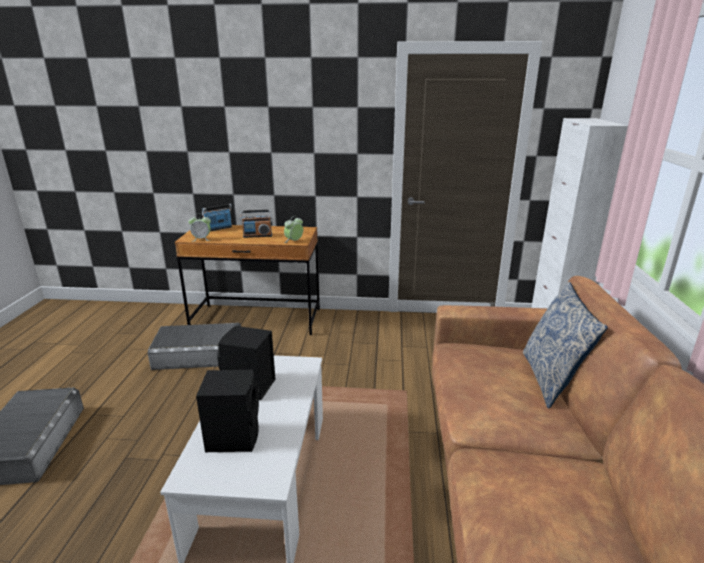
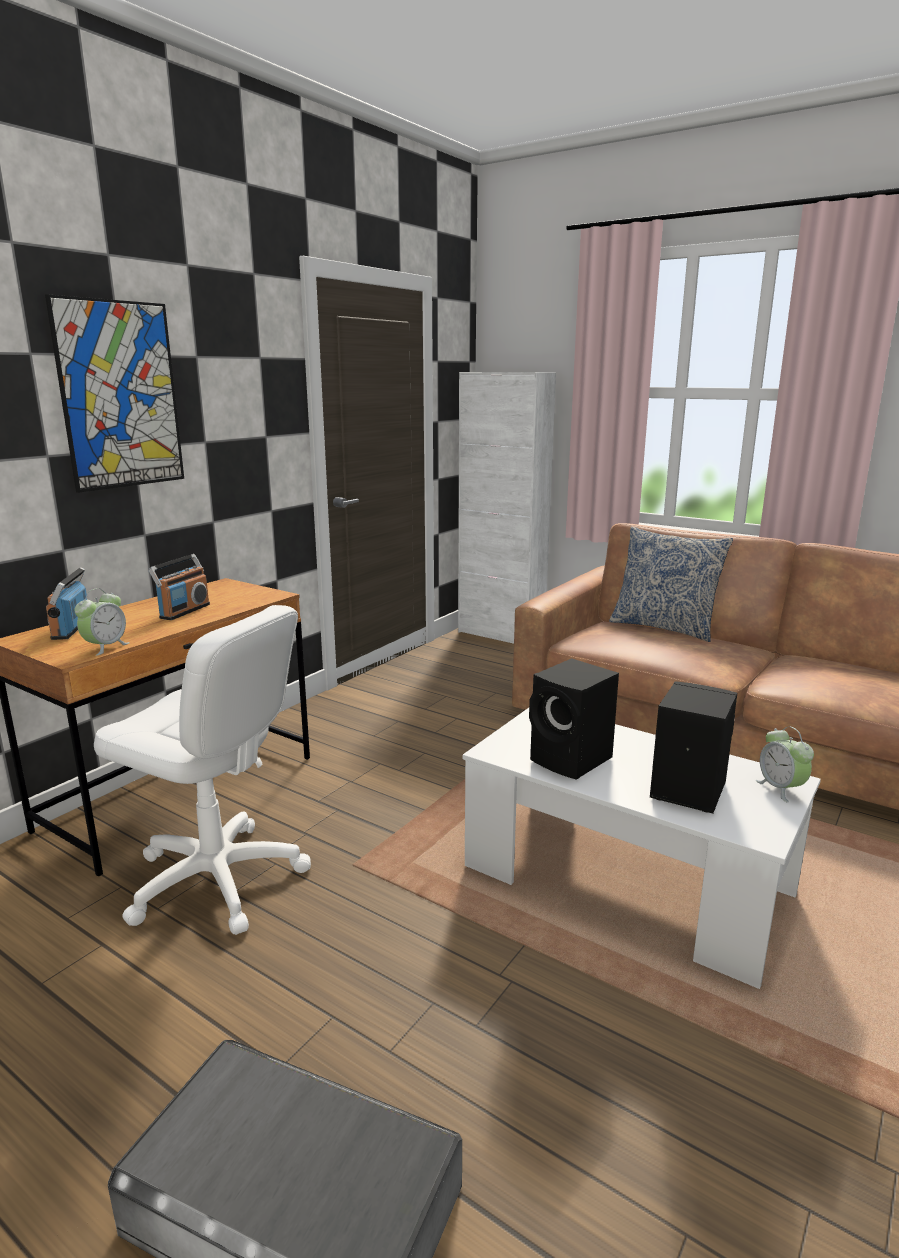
camera: 60 degrees left, 5 degrees down
grey storage box [148,323,241,370] -> white office chair [94,605,311,935]
alarm clock [284,216,303,243] -> alarm clock moved to [755,726,814,803]
none -> picture [45,294,184,493]

